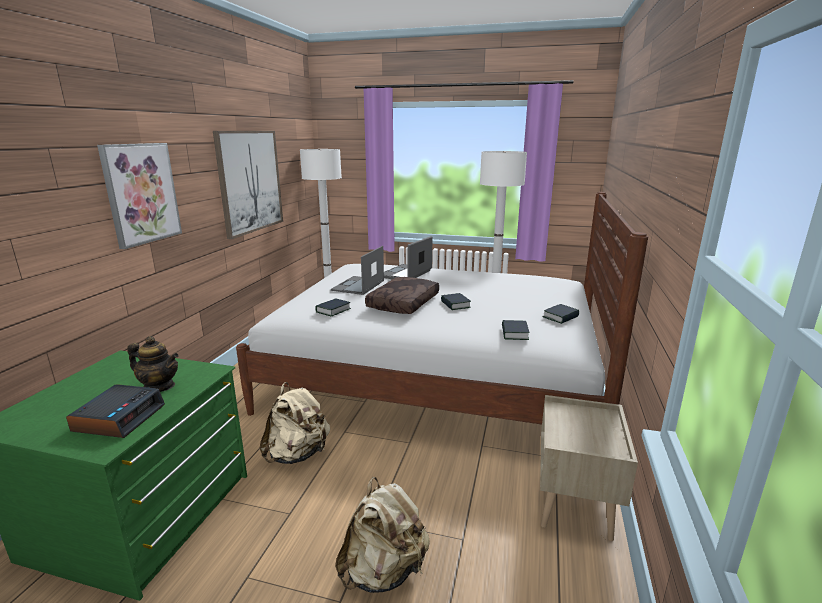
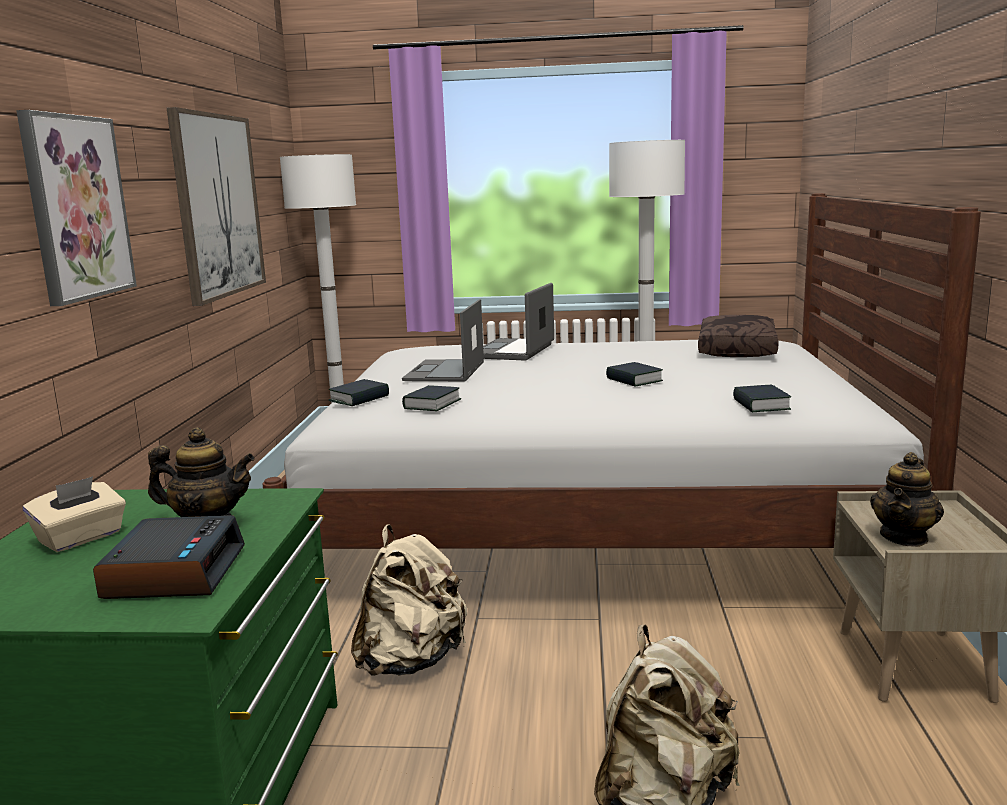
camera: 10 degrees left, 5 degrees down
brown pillow [365,277,439,314] -> brown pillow moved to [698,315,779,357]
book [543,304,579,324] -> book moved to [329,379,389,406]
none -> beige tissue box [23,476,126,552]
none -> teapot [870,452,944,547]

